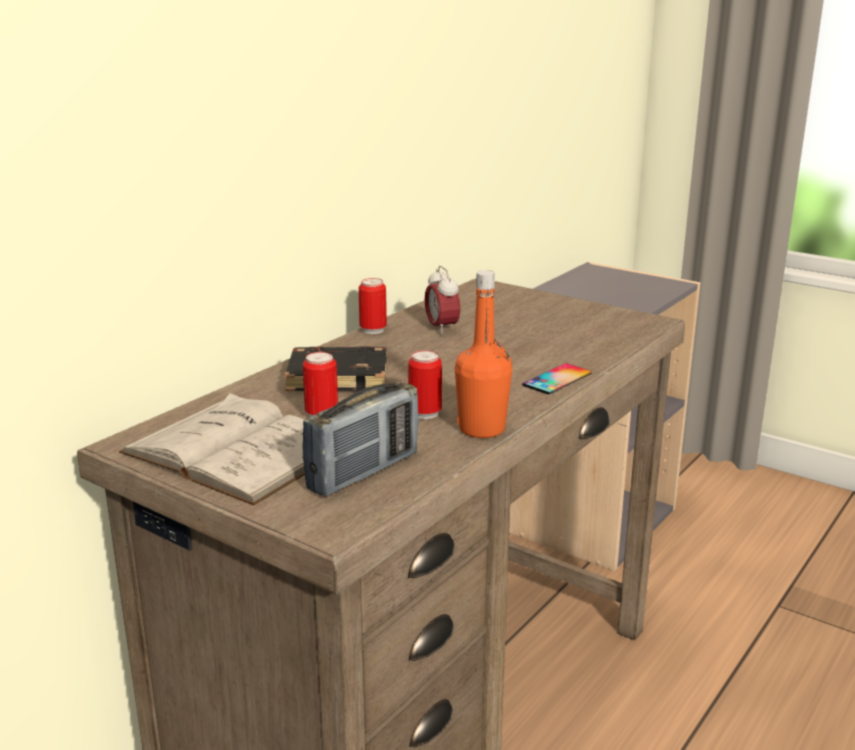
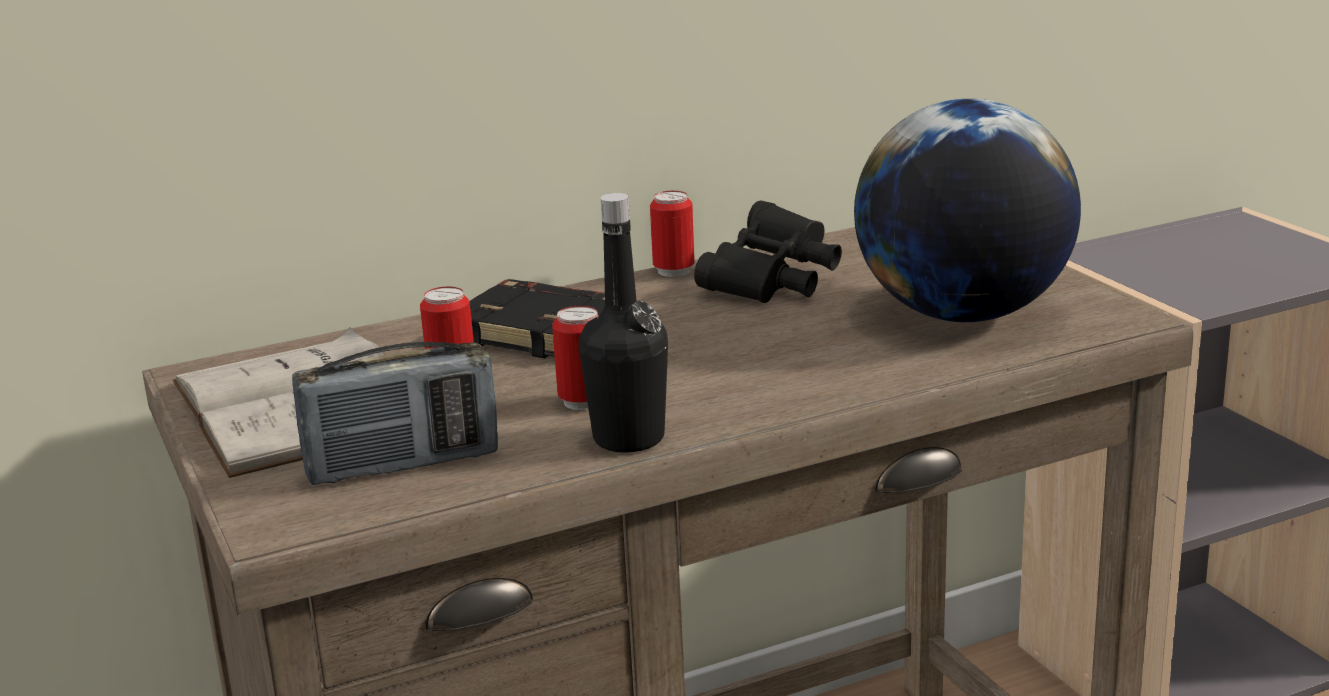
camera: 30 degrees right, 0 degrees up
alarm clock [425,266,460,335] -> black binoculars [694,200,842,303]
orange bottle [455,270,512,438] -> black bottle [579,193,668,453]
phone [522,363,592,394] -> none
none -> globe [854,99,1081,322]

